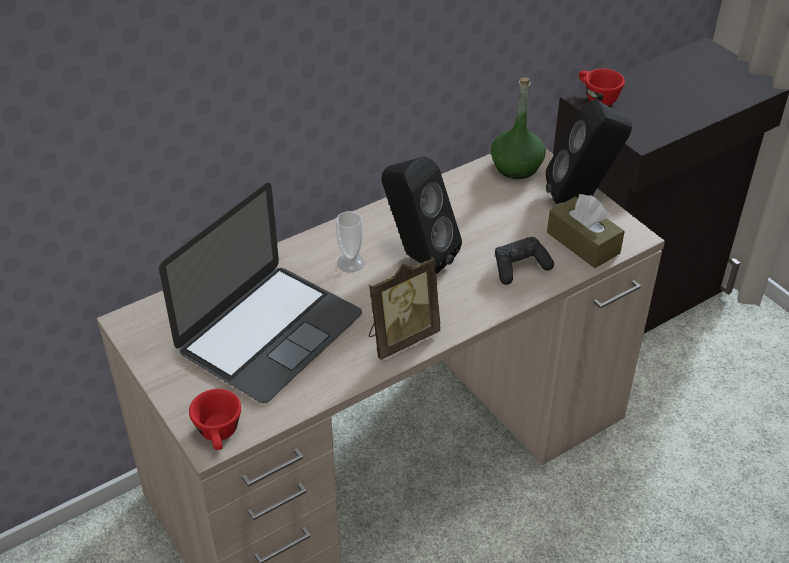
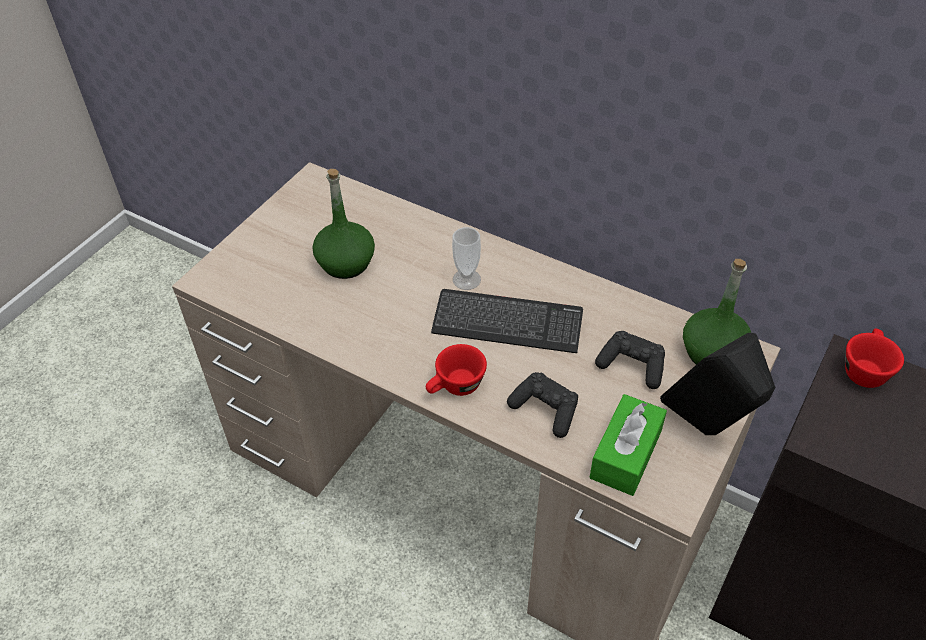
camera: 65 degrees right, 5 degrees up
laptop [159,183,362,403] -> green bottle [312,169,375,279]
red cup [189,389,241,450] -> red cup moved to [426,344,487,396]
picture frame [369,257,440,360] -> none
black speaker [381,156,462,274] -> keyboard [431,289,583,353]
brown tissue box [547,194,625,268] -> green tissue box [589,394,667,496]
none -> black game controller [595,331,665,389]

